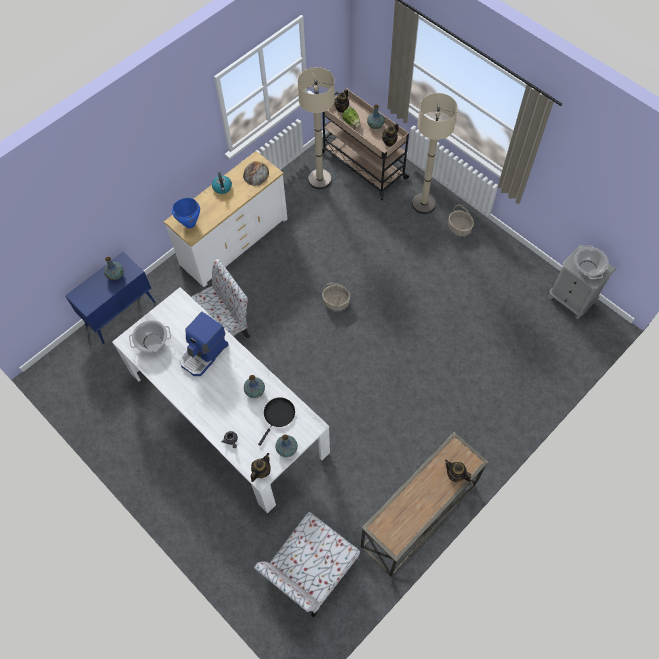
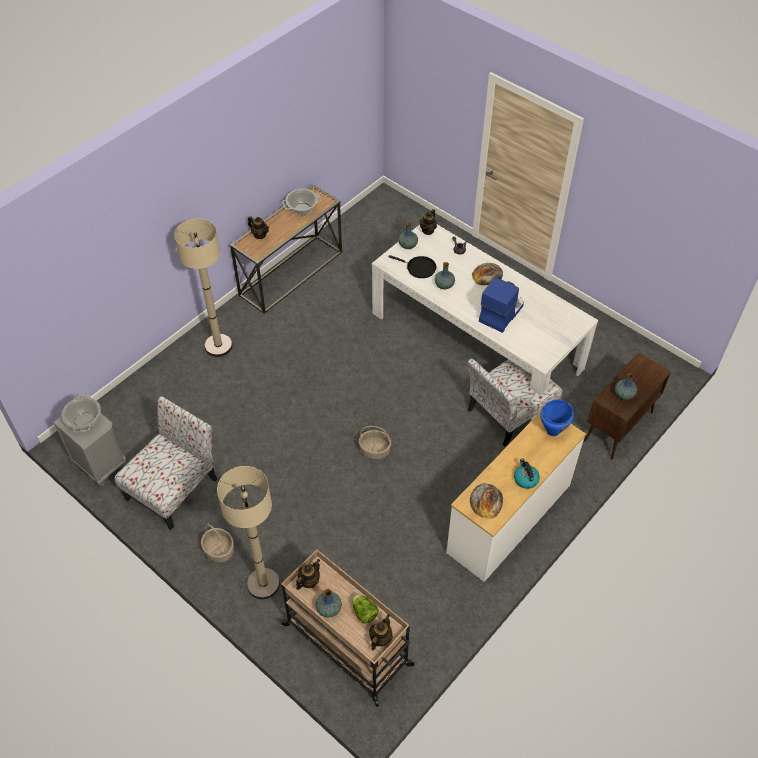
camera: 175 degrees right, 10 degrees down
blue cabinet [65,252,156,344] -> brown cabinet [584,352,671,459]
cooking pot [129,320,171,352] -> cooking pot moved to [282,189,321,215]
chair [254,512,360,617] -> chair moved to [115,396,218,530]
black frying pan [258,397,295,446] -> black frying pan turned 90 degrees counterclockwise [389,255,436,278]
beige floor lamp [298,67,335,189] -> beige floor lamp moved to [174,219,232,357]
none -> bread [472,263,503,285]

